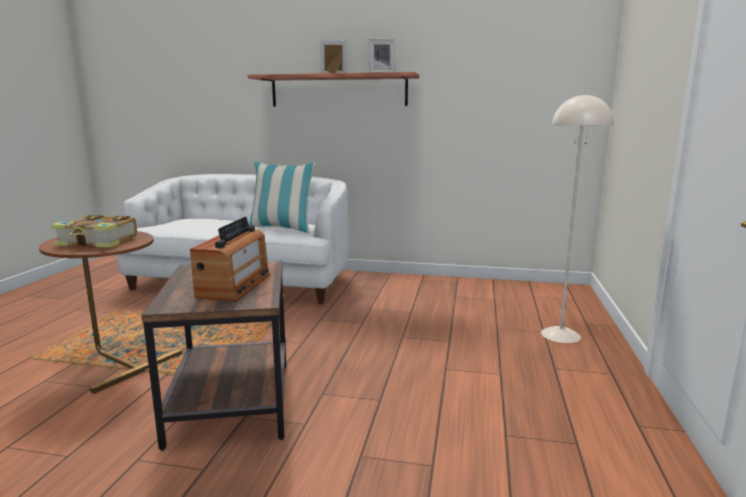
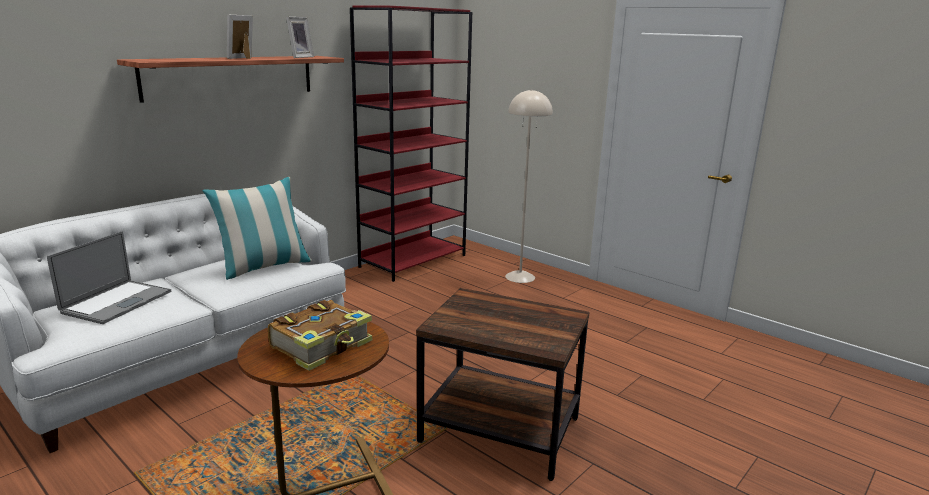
camera: 60 degrees left, 5 degrees up
radio [190,217,270,301] -> none
none -> laptop [47,231,172,324]
none -> red bookcase [350,6,472,282]

